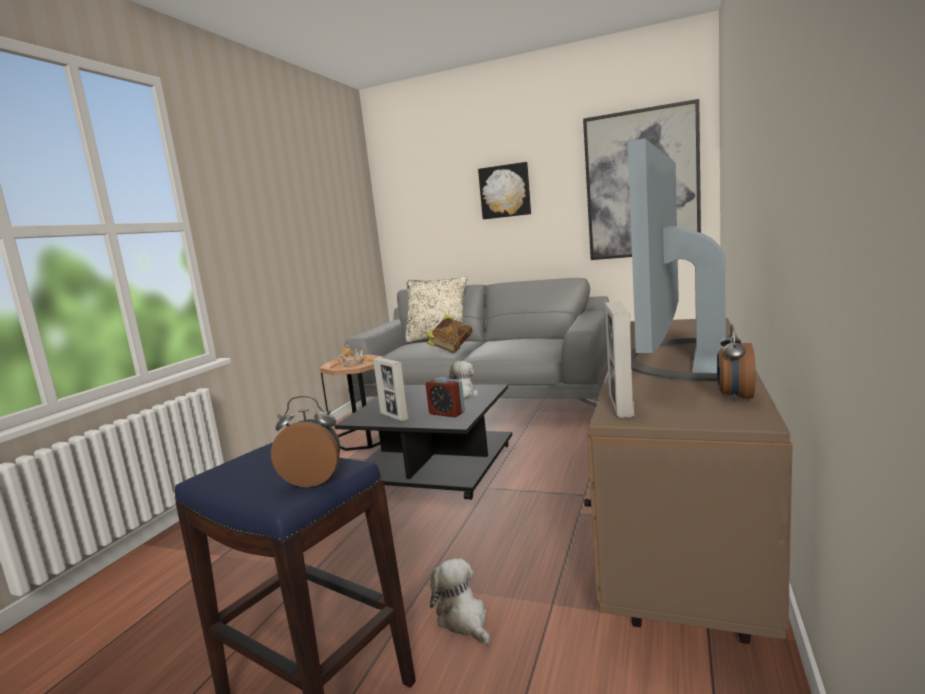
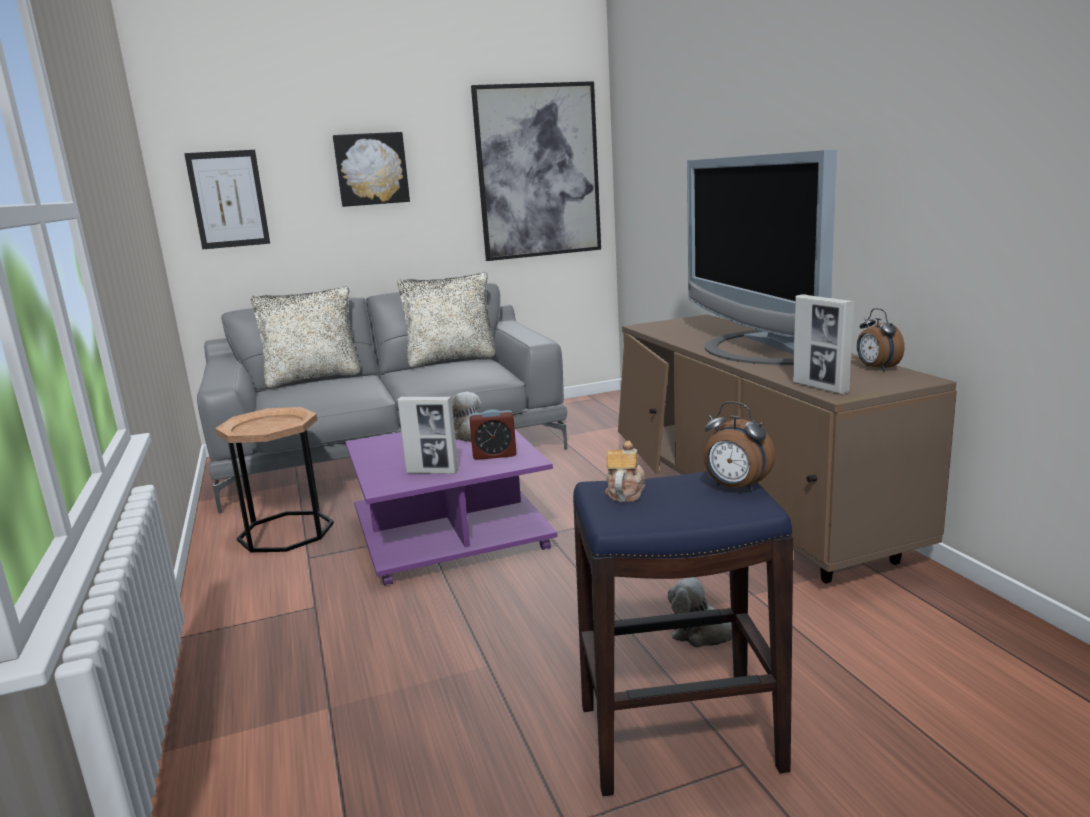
camera: 40 degrees left, 5 degrees up
alarm clock [271,396,340,487] -> alarm clock turned 105 degrees counterclockwise [703,402,775,492]
black coffee table [335,384,512,500] -> purple coffee table [345,430,557,586]
teapot [338,345,364,367] -> teapot moved to [605,441,645,502]
book [427,315,472,353] -> none
none -> picture [184,150,270,249]
none -> beige pillow [397,272,496,368]

